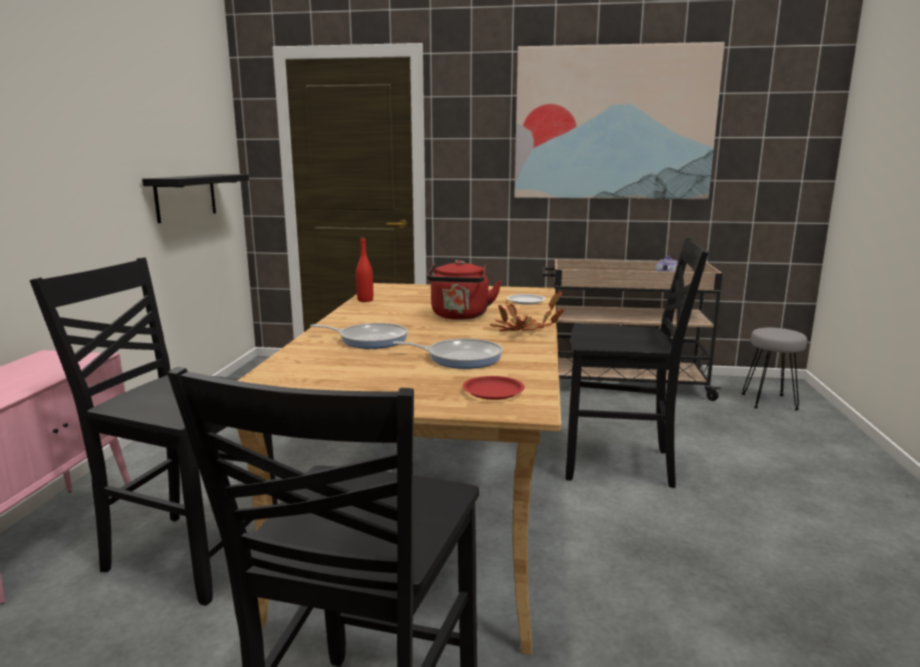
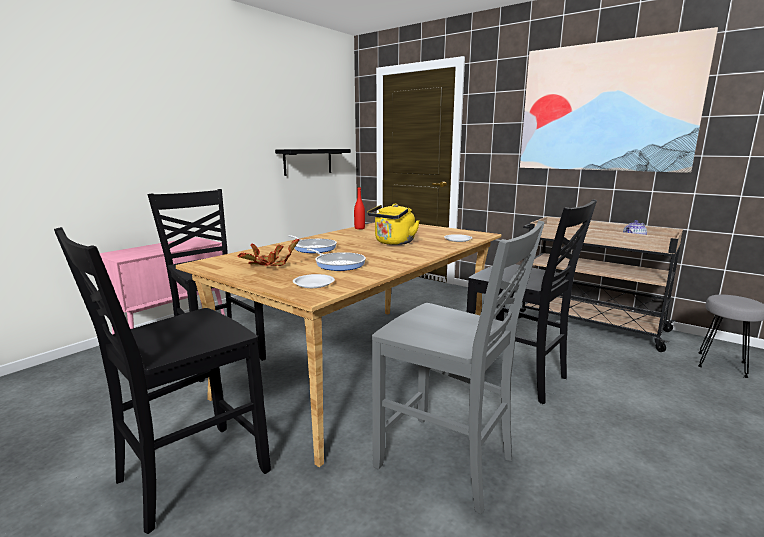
camera: 30 degrees right, 0 degrees up
red kettle [427,260,501,320] -> yellow kettle [367,204,420,245]
red plate [463,376,525,400] -> white plate [293,274,335,288]
potted plant [490,292,564,332] -> potted plant moved to [237,239,300,266]
none -> grey chair [372,220,545,514]

